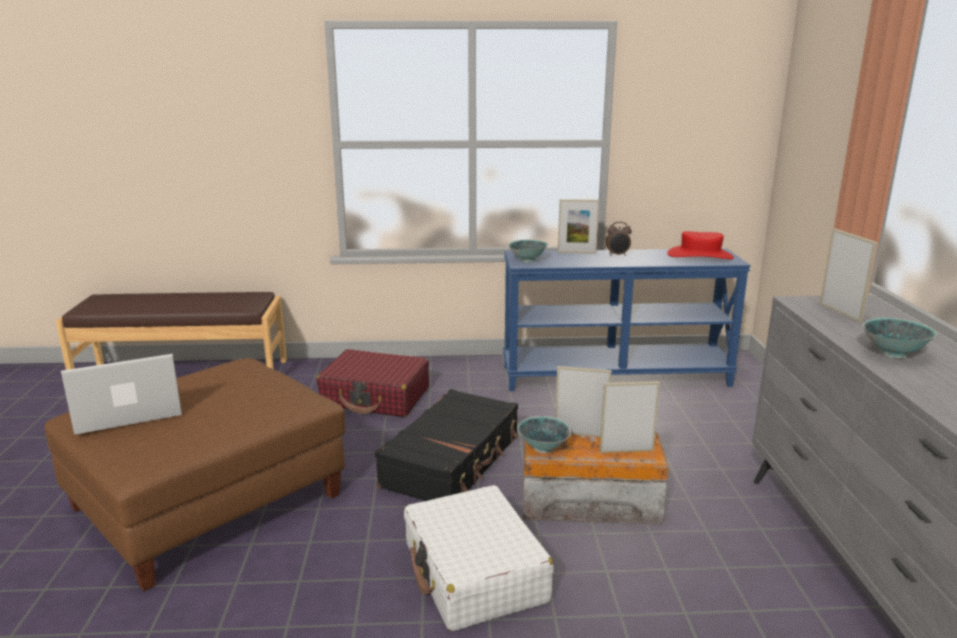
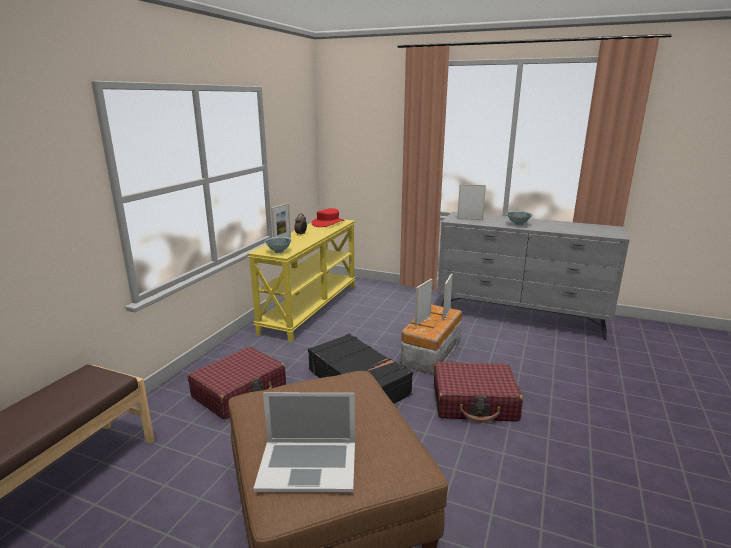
camera: 65 degrees left, 0 degrees up
laptop [61,354,182,435] -> laptop turned 90 degrees counterclockwise [253,393,355,492]
white suitcase [404,485,554,631] -> red suitcase [434,362,523,423]
blue console table [503,248,751,391] -> yellow console table [247,219,355,342]
bowl [517,416,572,453] -> none

